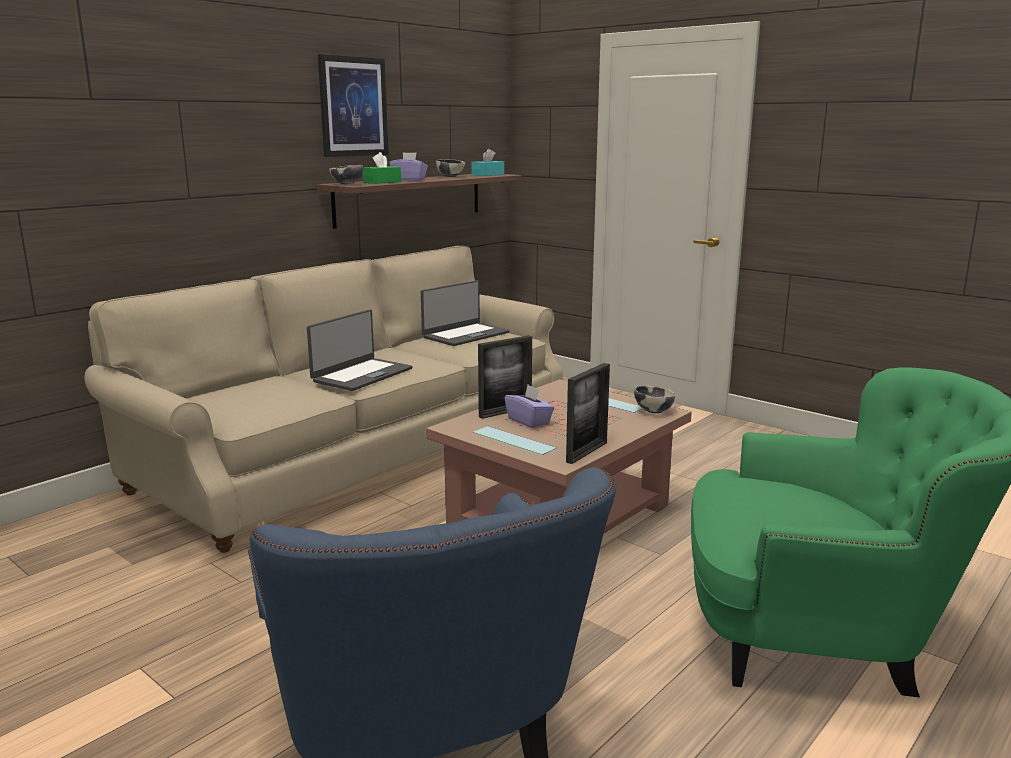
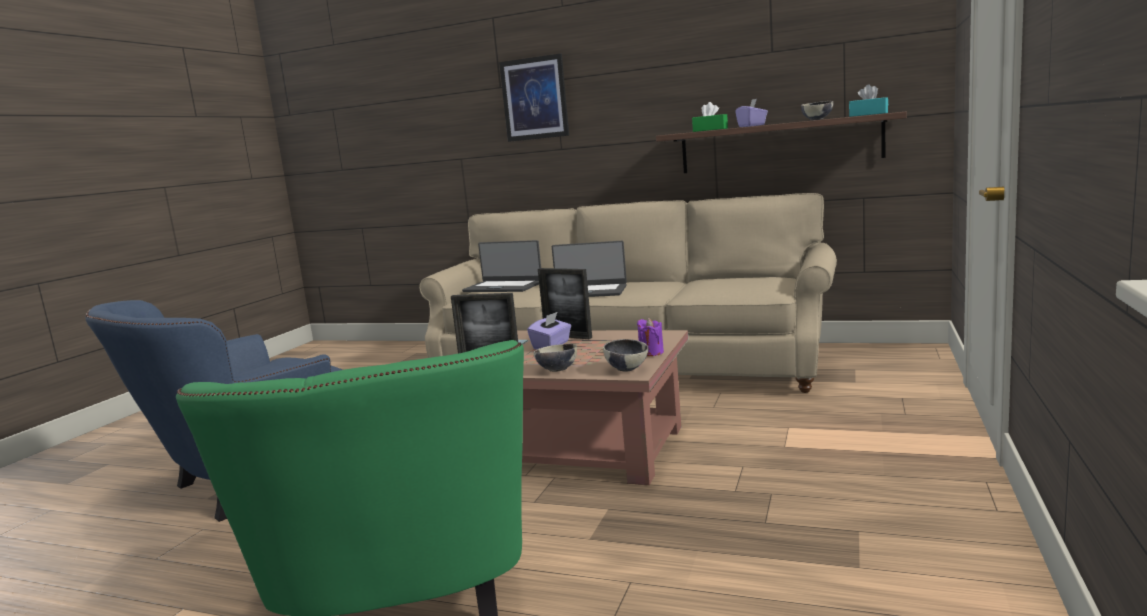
camera: 70 degrees right, 5 degrees down
picture [318,54,389,157] -> picture moved to [499,53,569,142]
bowl [329,165,363,185] -> bowl moved to [533,344,577,372]
laptop [421,280,510,346] -> laptop moved to [462,240,541,292]
none -> purple candle [637,318,664,356]

